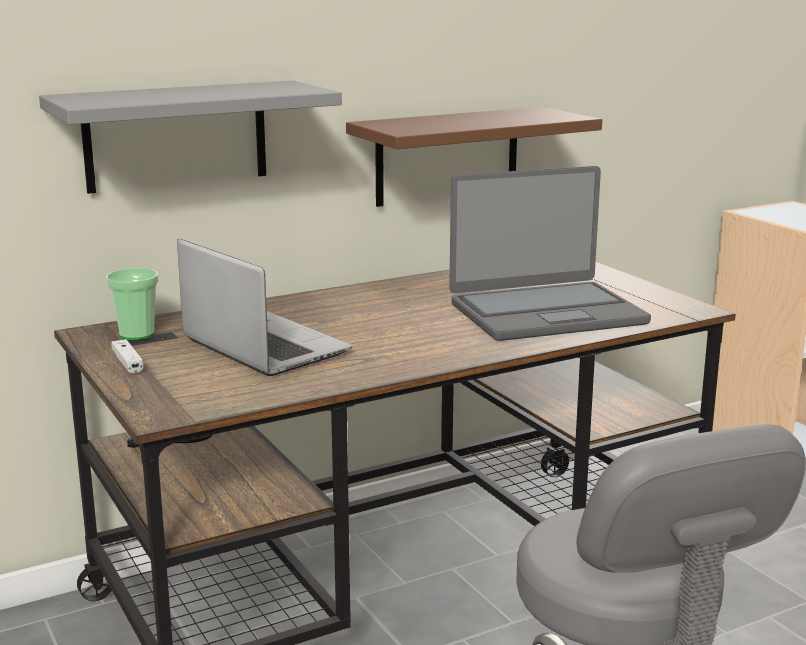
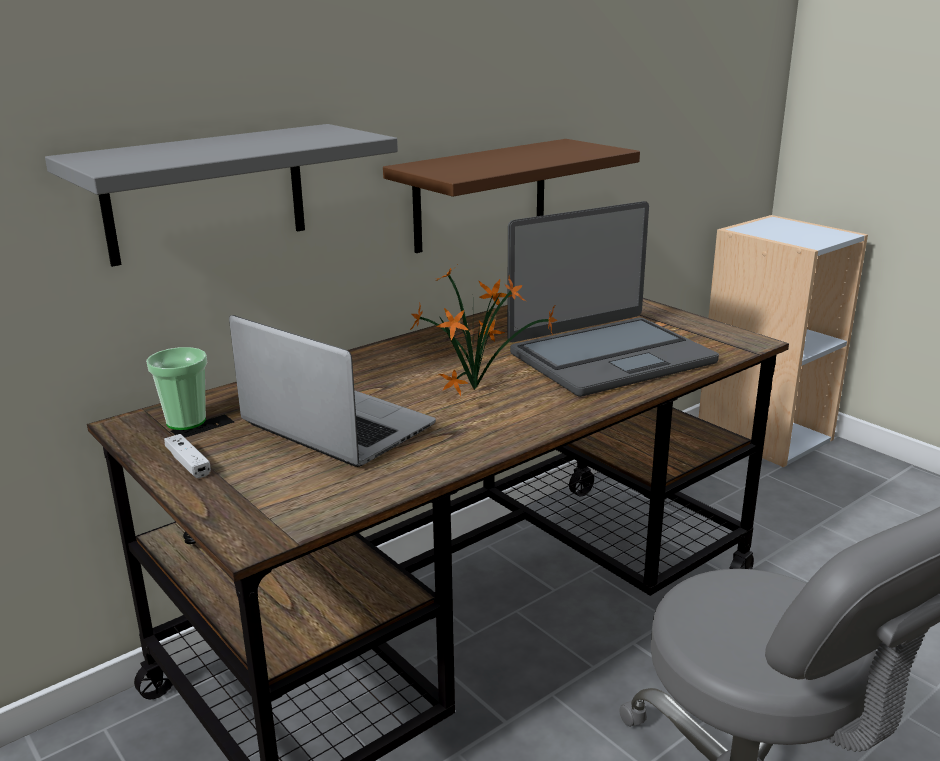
camera: 10 degrees left, 5 degrees up
none -> potted plant [410,266,557,396]

